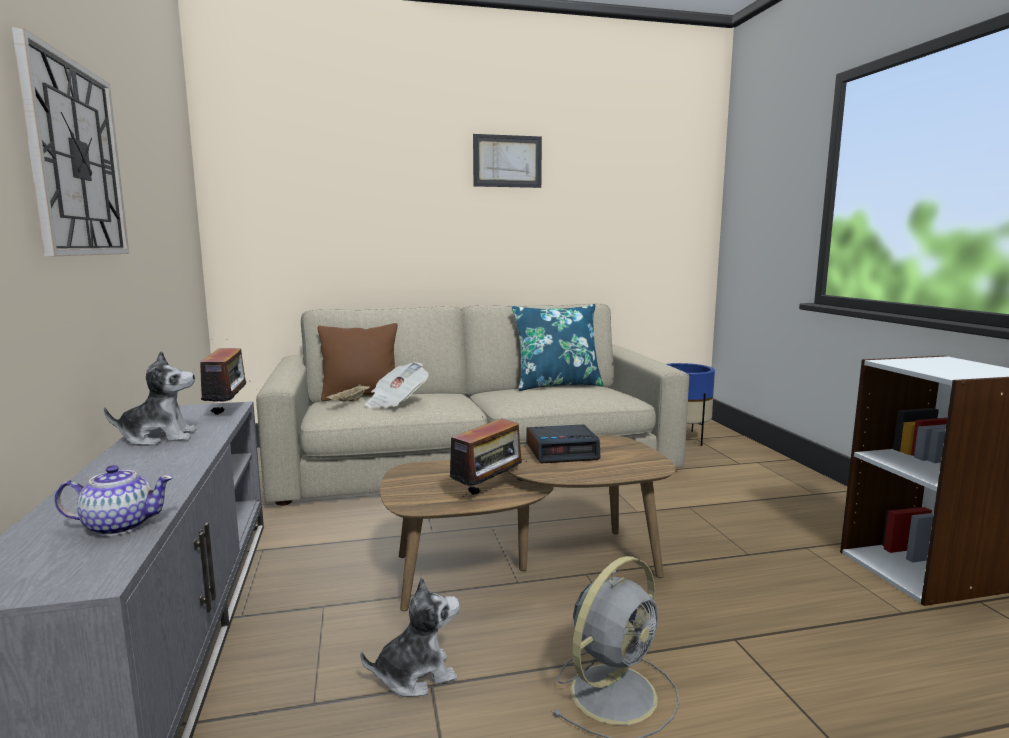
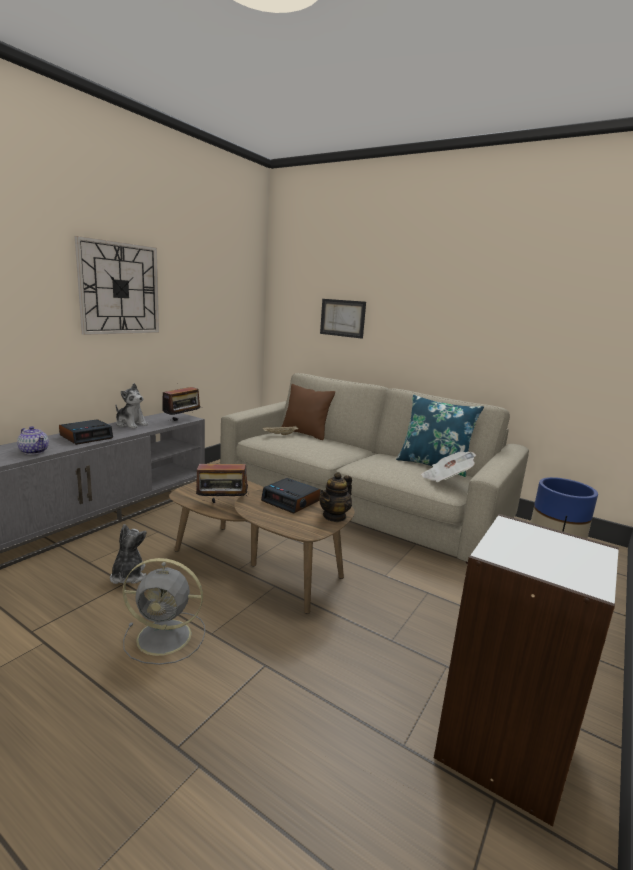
camera: 45 degrees right, 5 degrees up
plush toy [360,577,460,697] -> plush toy turned 120 degrees counterclockwise [110,524,147,584]
newspaper [365,362,429,408] -> newspaper moved to [421,451,476,482]
picture [473,134,542,188] -> picture moved to [320,299,366,339]
none -> alarm clock [59,419,113,445]
none -> teapot [319,472,352,522]

